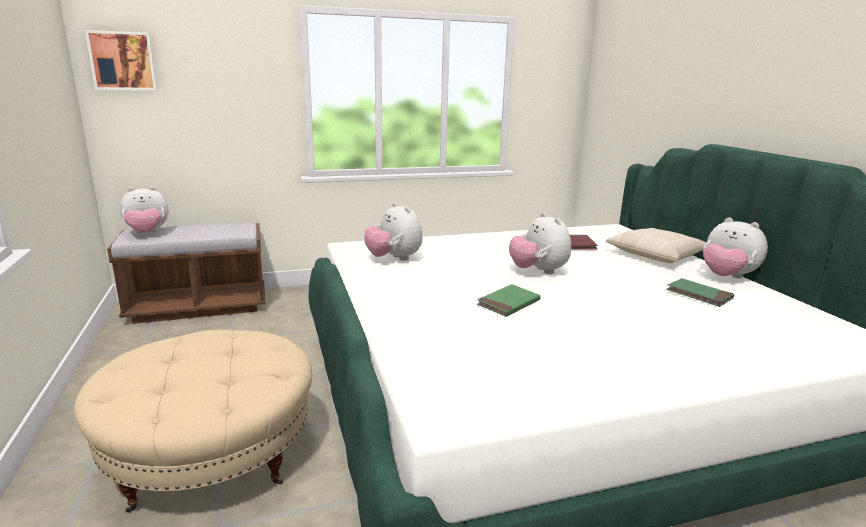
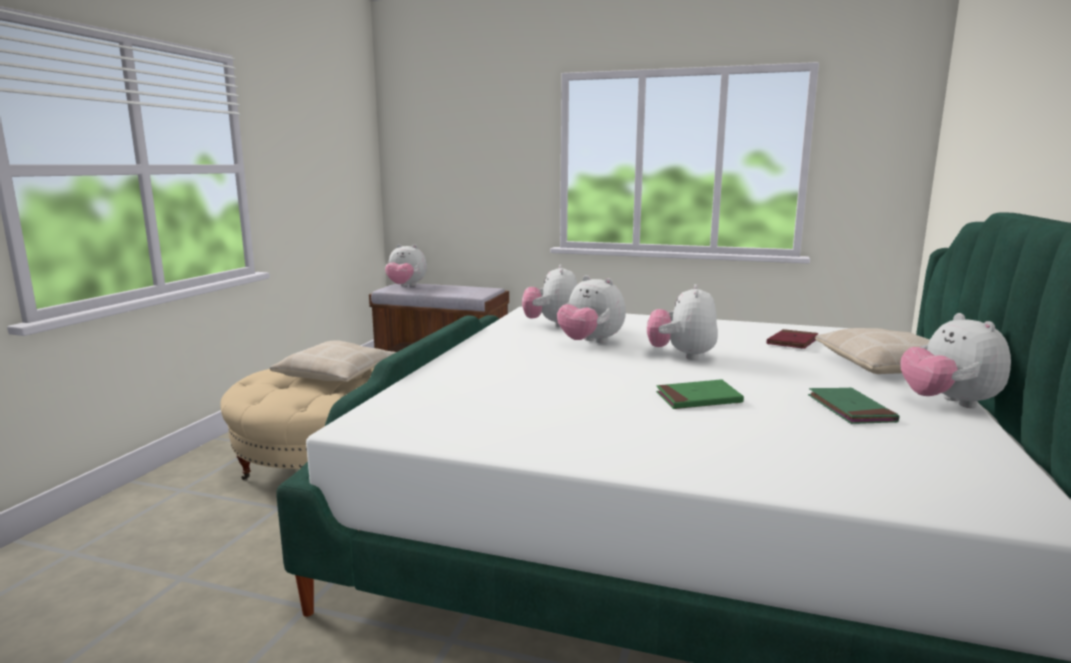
camera: 35 degrees right, 5 degrees down
picture [85,30,157,90] -> none
green book [477,284,541,317] -> green book moved to [656,379,744,409]
none -> beige pillow [270,340,396,382]
none -> plush toy [557,275,626,343]

